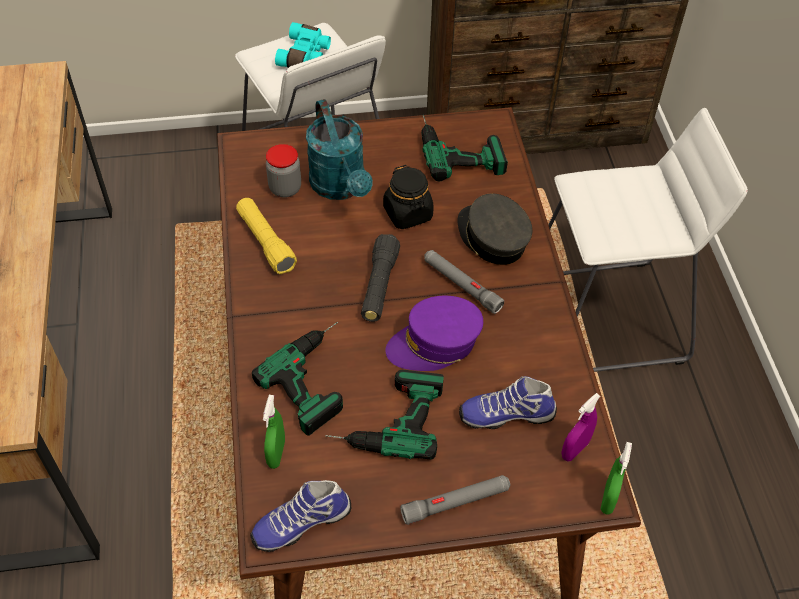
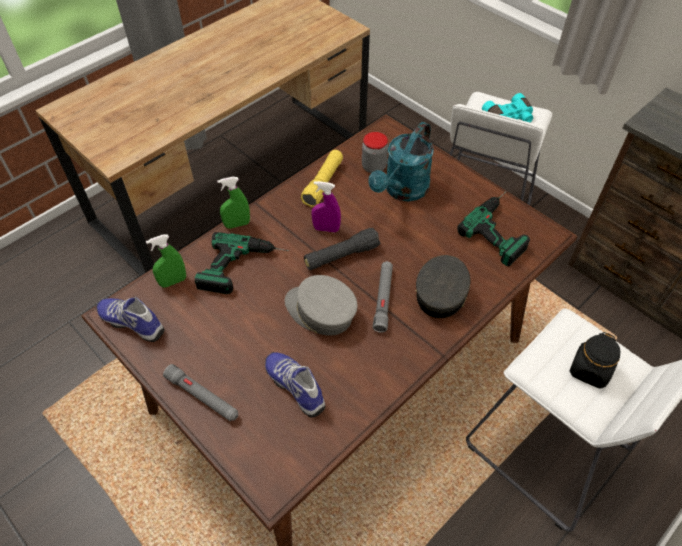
camera: 55 degrees right, 0 degrees up
power drill [325,370,444,460] -> none
black jar [383,165,434,229] -> black jar moved to [570,332,620,389]
purple cap [385,296,483,371] -> grey cap [285,275,358,336]
purple spray bottle [561,393,600,461] -> purple spray bottle moved to [311,181,341,232]
green spray bottle [601,442,632,515] -> green spray bottle moved to [217,177,250,229]

